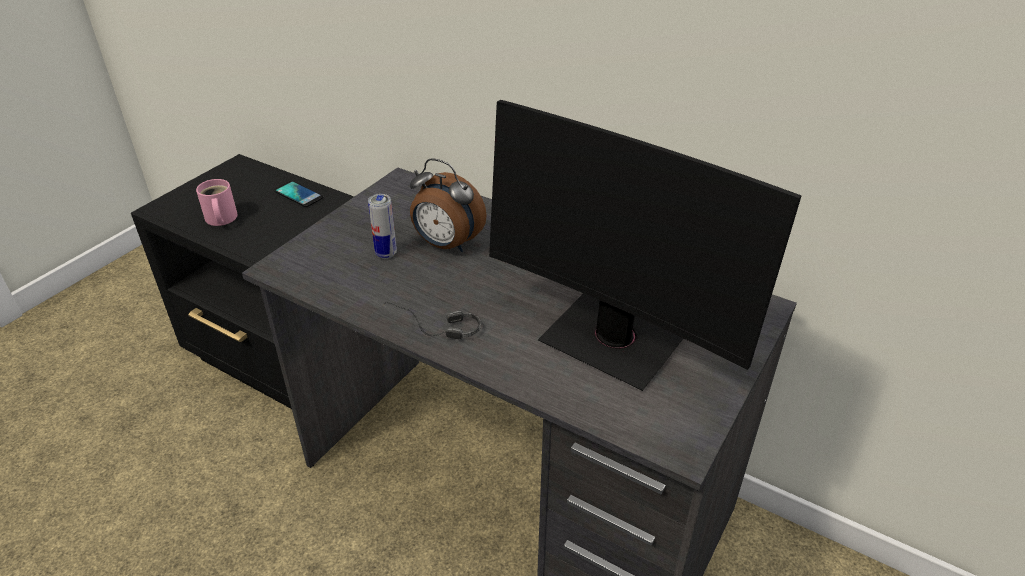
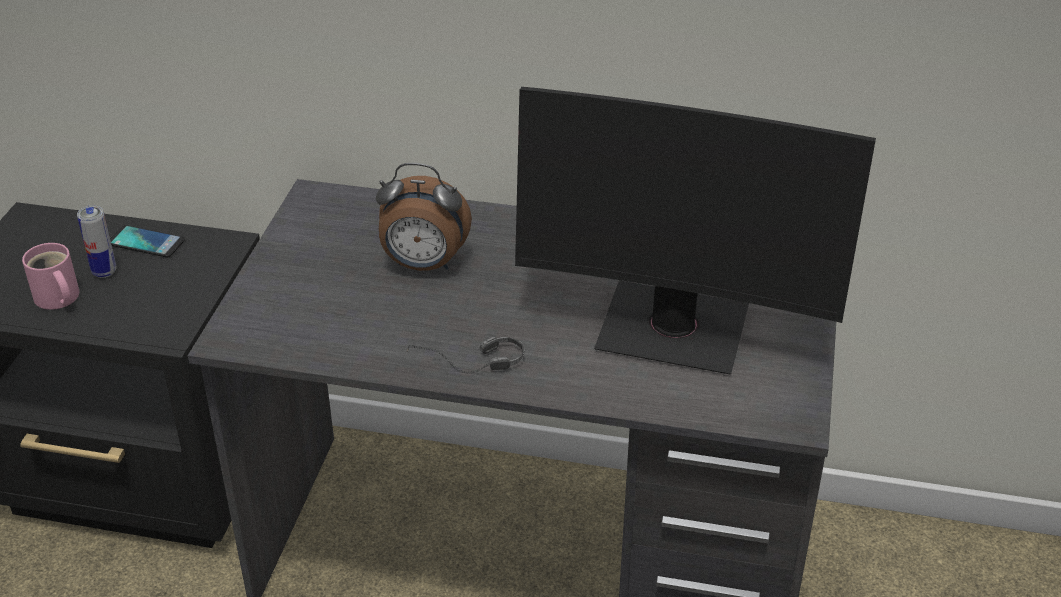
camera: 20 degrees left, 0 degrees up
can [368,194,397,259] -> can moved to [77,205,117,278]

